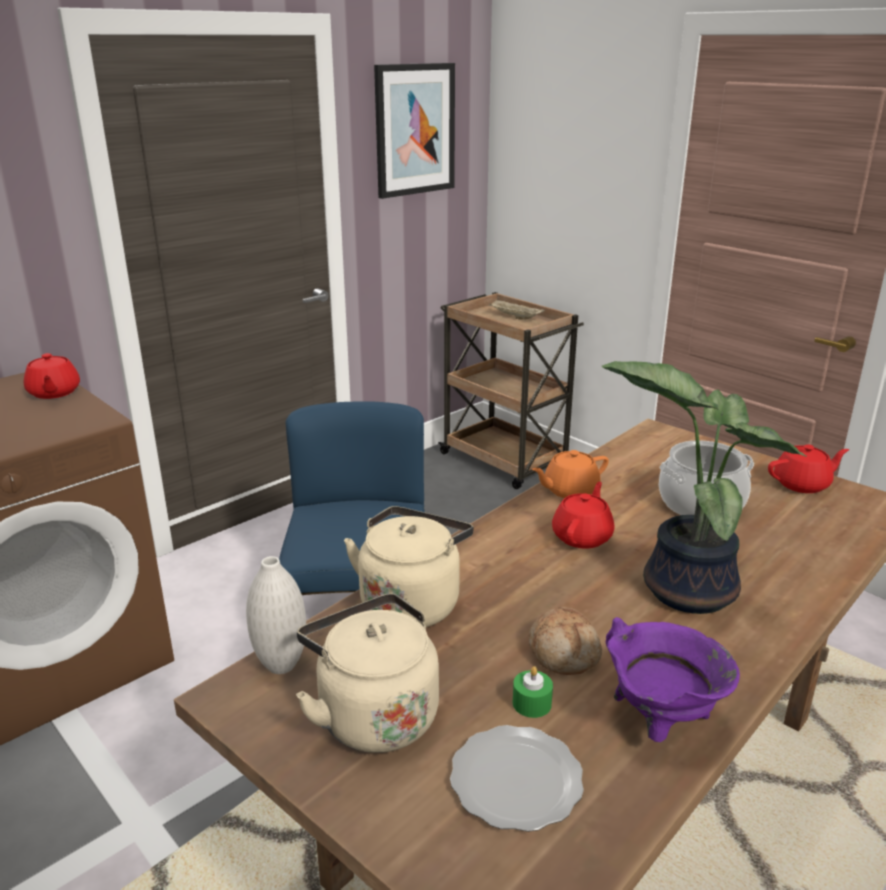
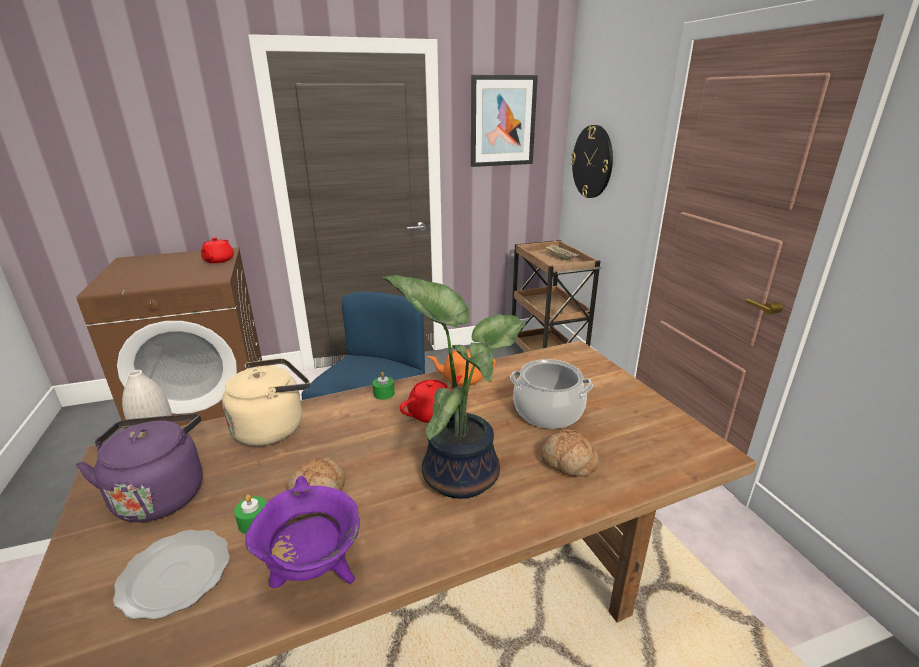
camera: 25 degrees right, 0 degrees up
beige kettle [296,594,439,753] -> purple kettle [76,413,203,522]
red teapot [768,444,849,493] -> none
none -> green candle [372,372,395,400]
none -> bread [541,430,599,477]
none -> wall clock [571,125,613,198]

